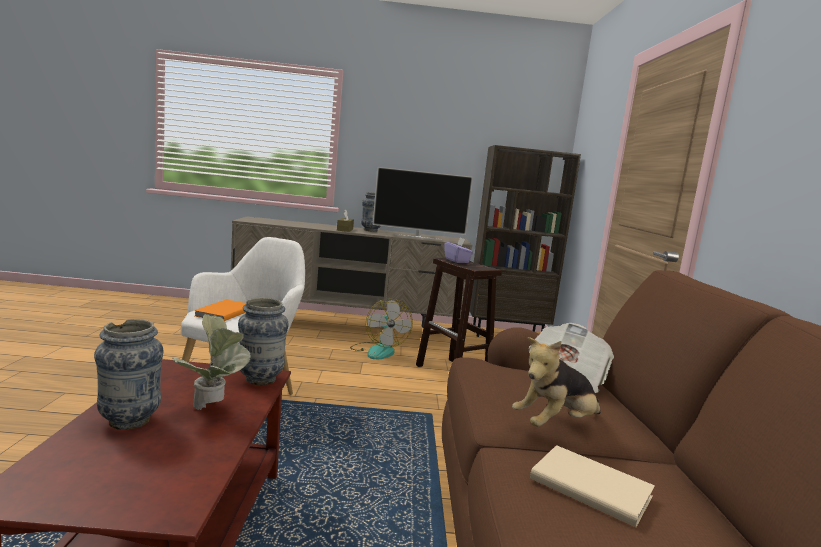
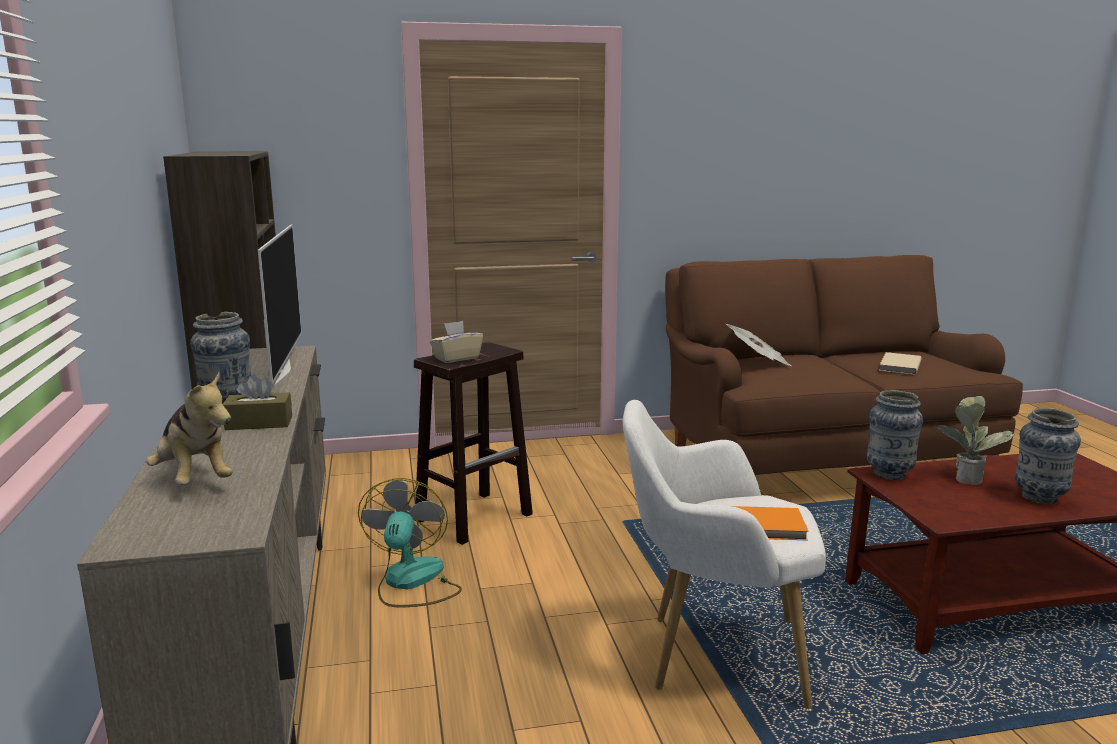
camera: 100 degrees left, 5 degrees up
fan [350,299,413,359] -> fan turned 60 degrees counterclockwise [358,478,462,608]
purple tissue box [444,238,473,263] -> beige tissue box [430,321,483,363]
plush toy [512,337,601,427] -> plush toy moved to [146,372,232,485]

